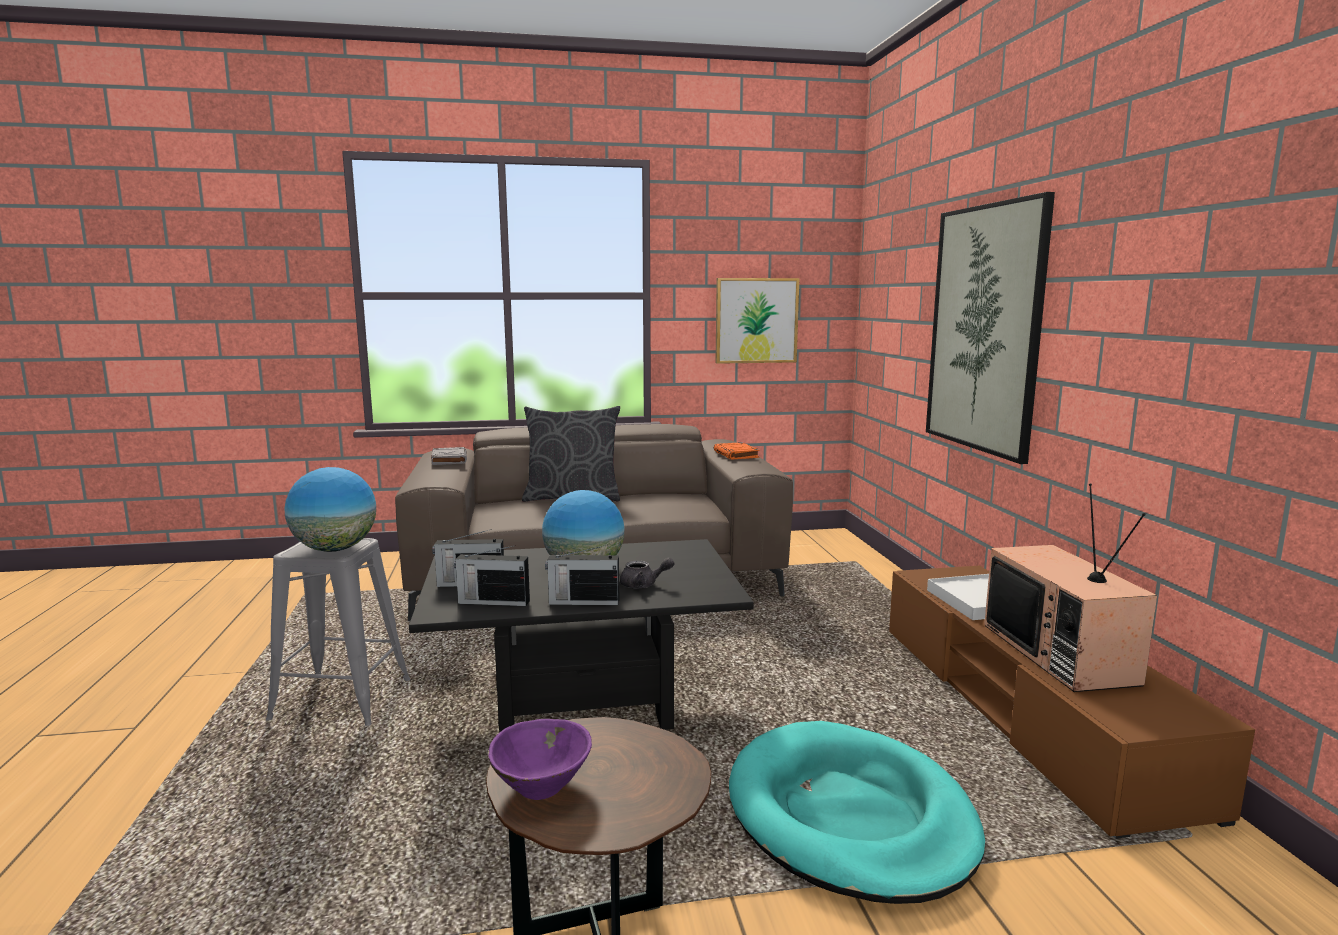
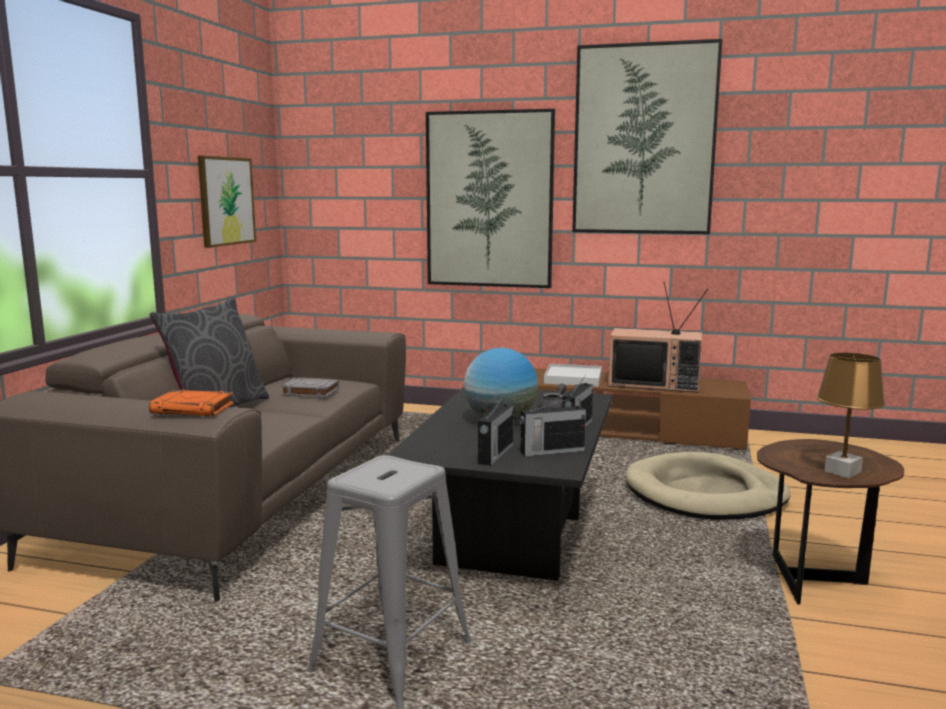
camera: 65 degrees left, 0 degrees up
globe [284,467,376,552] -> none
grey book [431,447,467,465] -> grey book moved to [281,378,339,397]
radio [454,545,530,606] -> radio turned 45 degrees clockwise [519,397,586,456]
purple bowl [488,719,592,800] -> brown table lamp [817,353,885,478]
orange book [714,442,759,460] -> orange book moved to [149,390,234,416]
turquoise dog bed [729,721,985,904] -> beige dog bed [626,452,791,520]
none -> picture [572,39,722,234]

